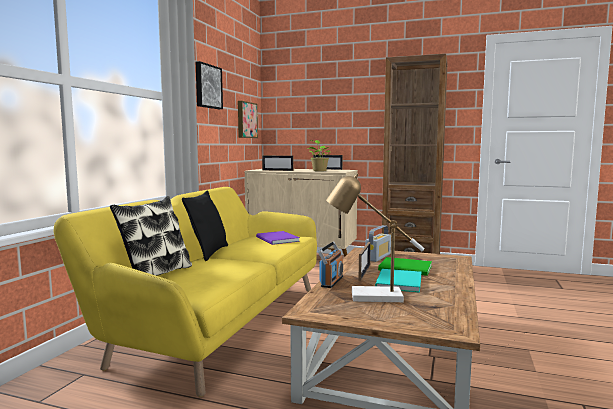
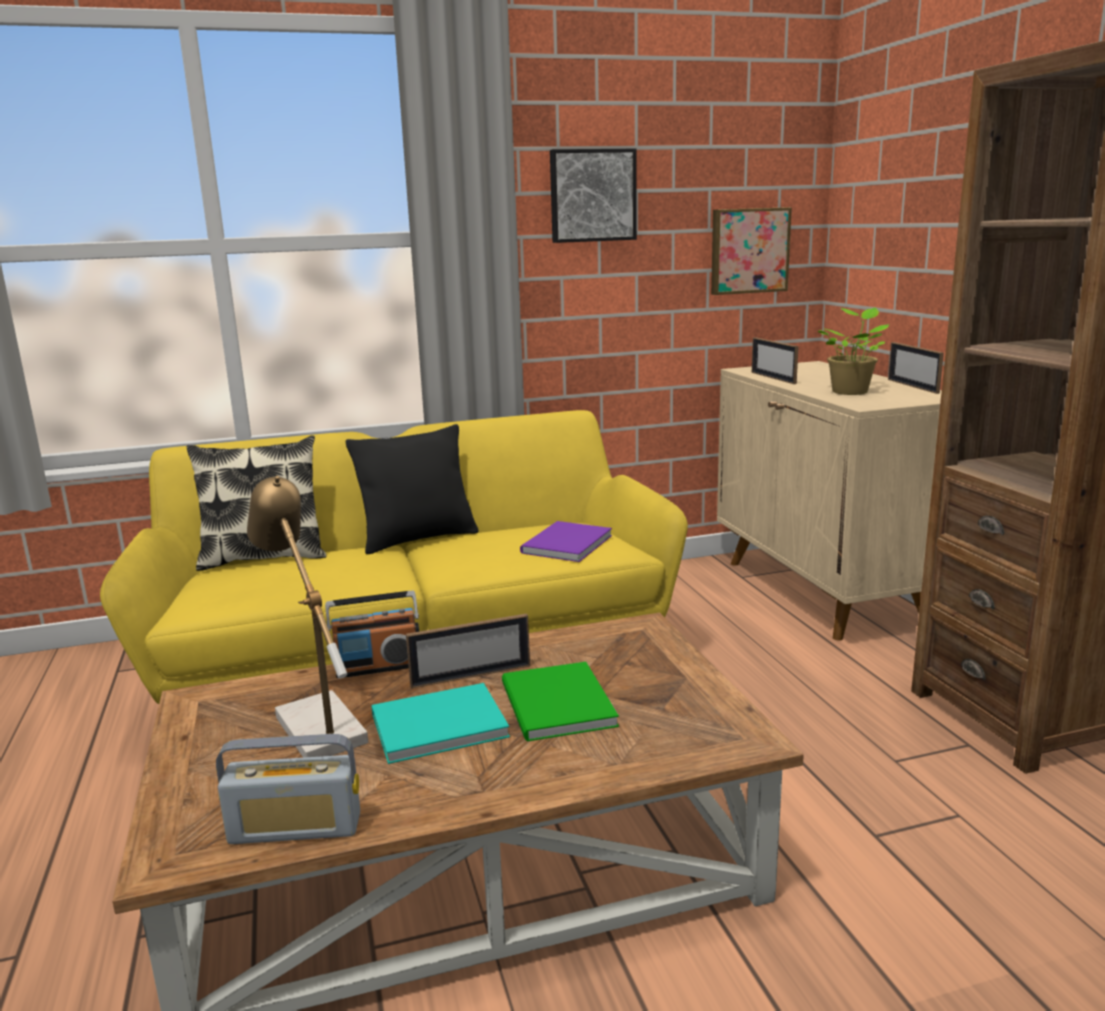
camera: 55 degrees right, 10 degrees up
radio [365,225,391,262] -> radio moved to [216,734,360,844]

